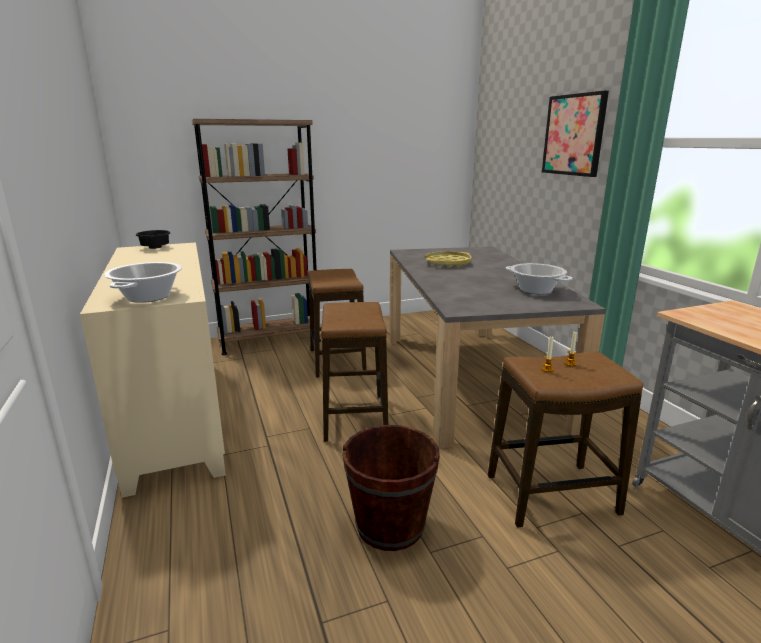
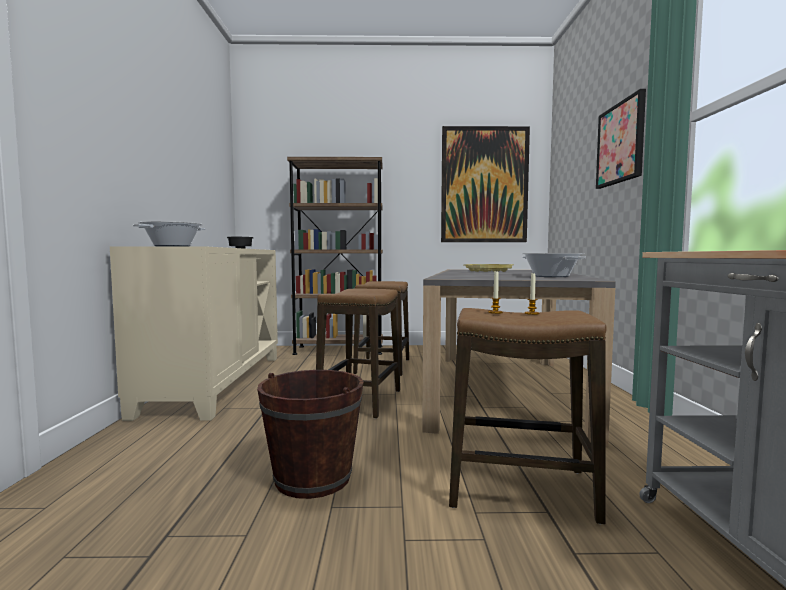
camera: 20 degrees right, 15 degrees down
none -> picture [441,126,530,242]

